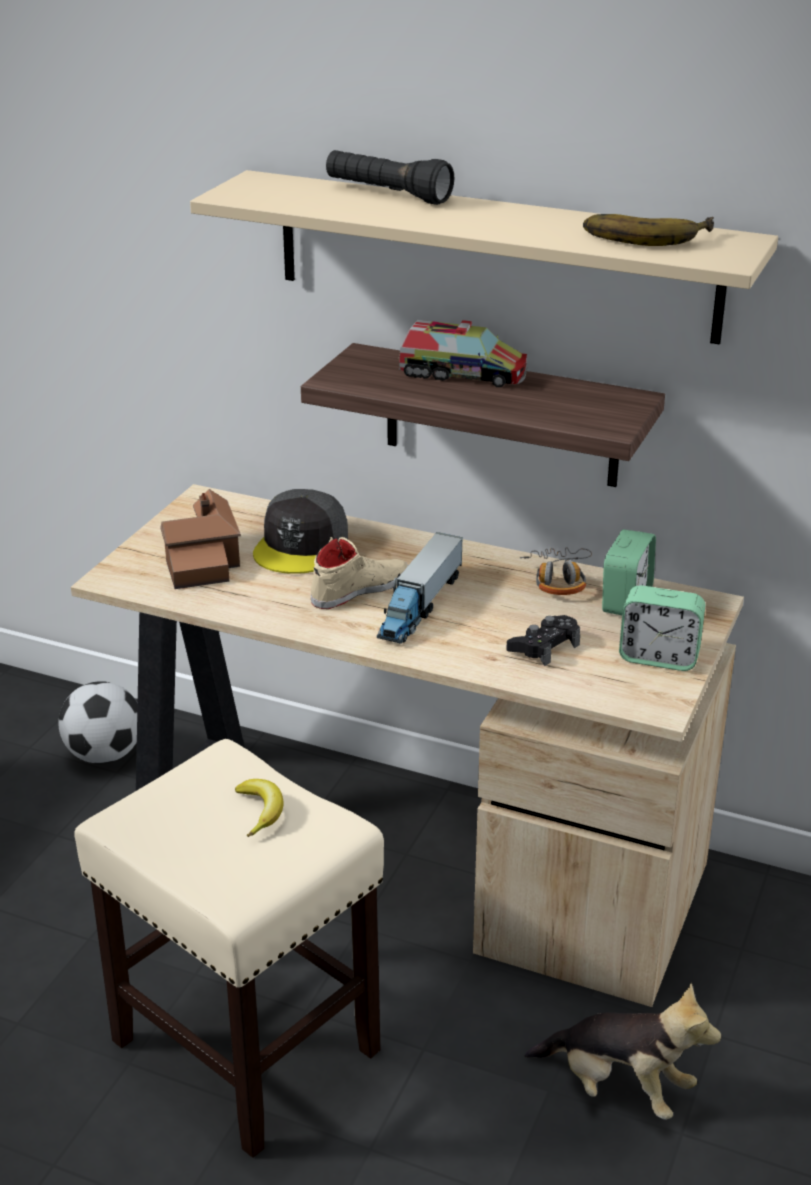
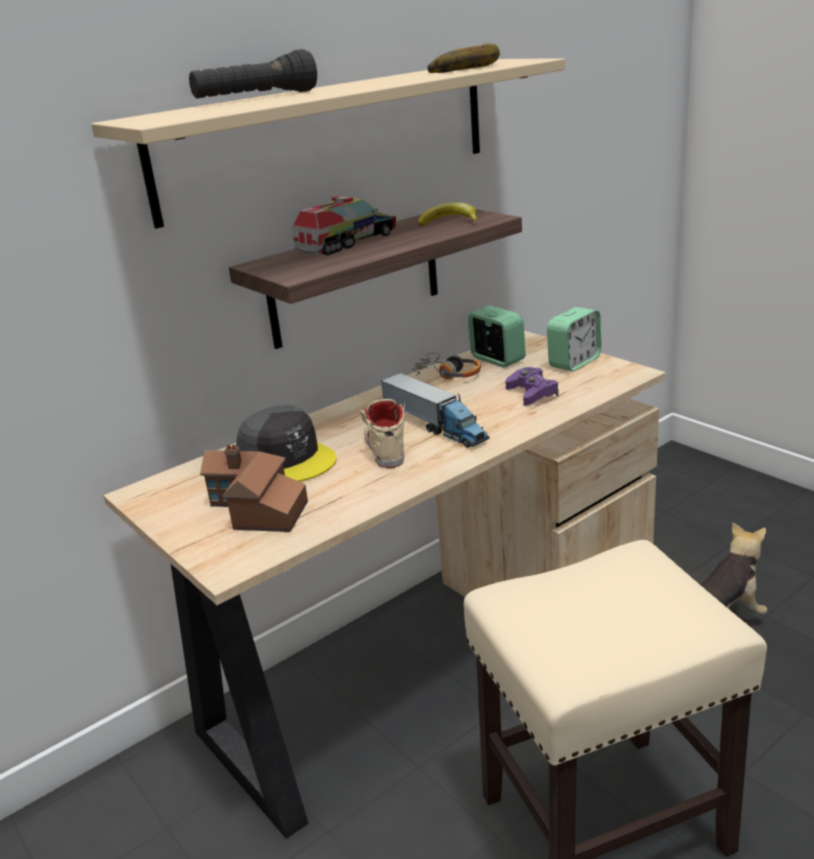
camera: 60 degrees left, 5 degrees down
football [58,681,138,764] -> none
banana [235,779,283,837] -> banana moved to [418,202,478,226]
black game controller [506,615,580,666] -> purple game controller [506,367,558,406]

